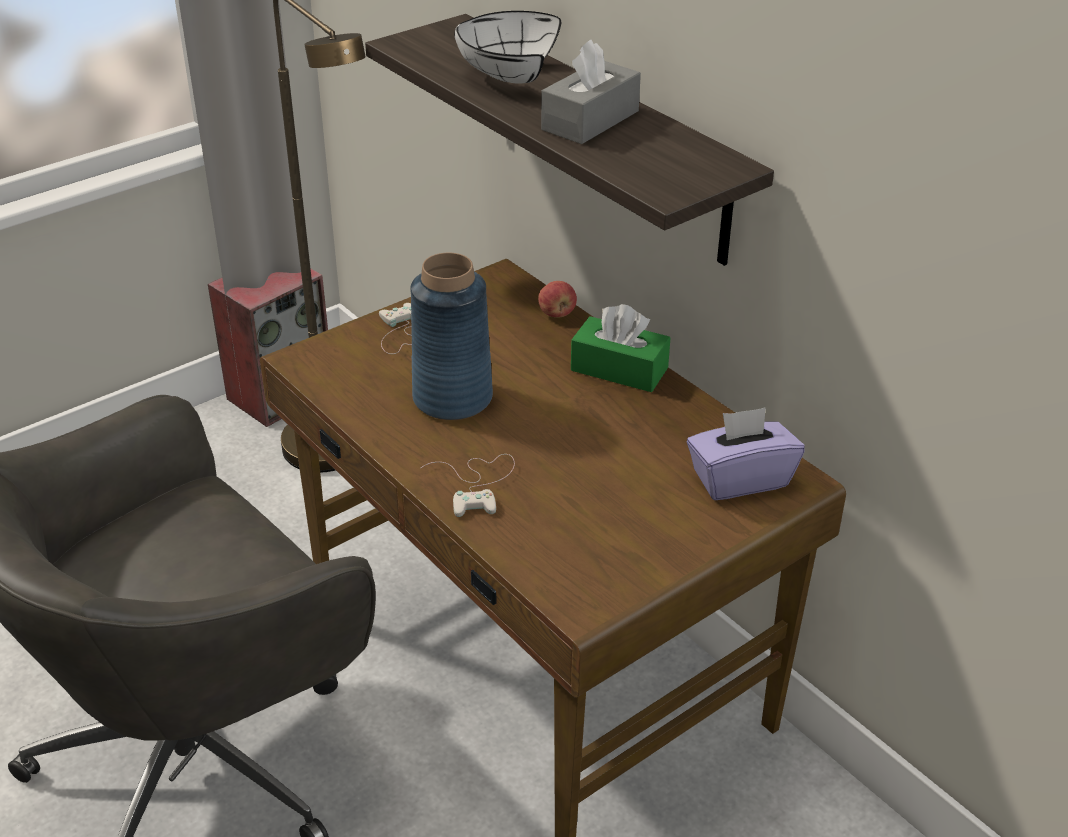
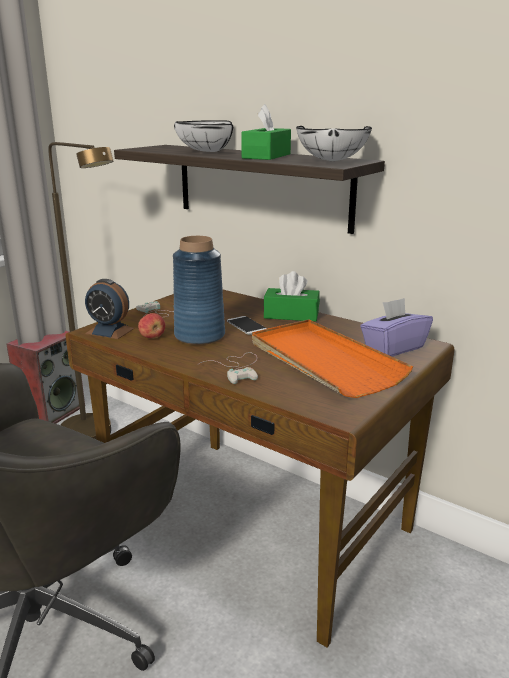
camera: 15 degrees left, 15 degrees down
apple [538,281,577,318] -> apple moved to [138,313,165,339]
grey tissue box [541,40,641,144] -> green tissue box [241,104,291,160]
none -> alarm clock [85,279,134,339]
none -> phone [227,316,267,335]
none -> orange tray [252,319,413,398]
none -> white bowl [296,126,372,161]

